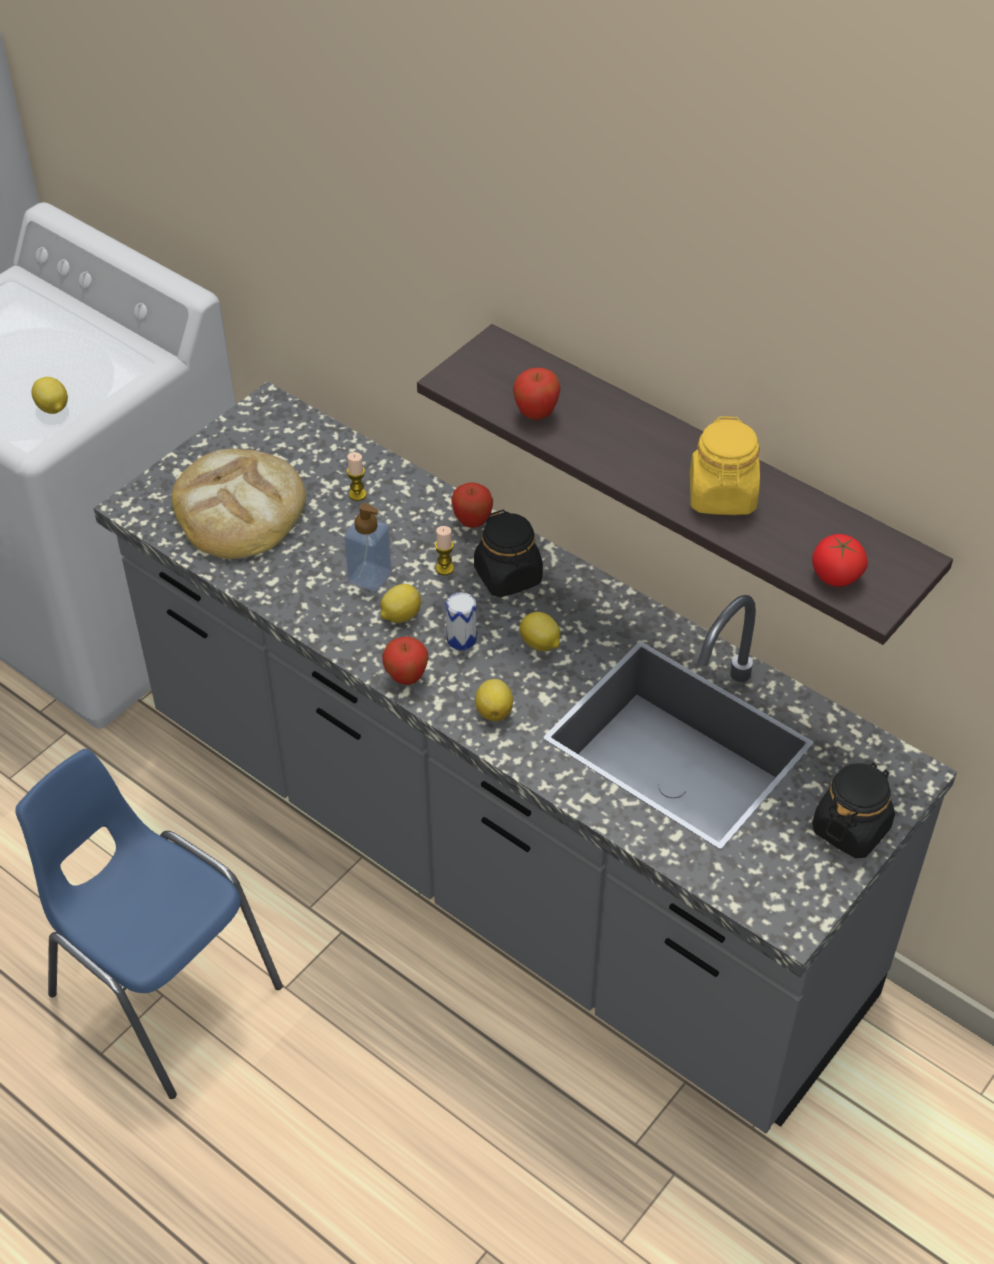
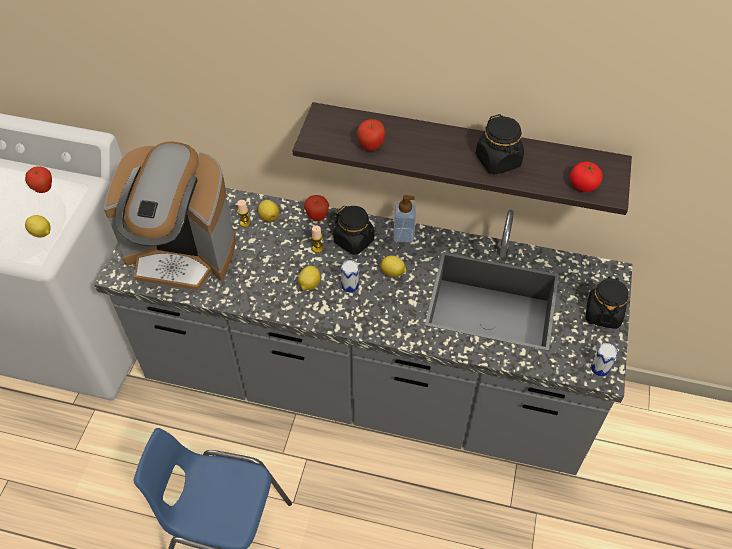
camera: 25 degrees left, 5 degrees up
bread [172,449,306,559] -> coffee machine [104,142,236,292]
soap dispenser [344,503,392,591] -> soap dispenser moved to [394,195,416,242]
apple [382,636,428,685] -> apple moved to [25,166,52,193]
lemon [475,679,513,721] -> lemon moved to [258,200,279,222]
yellow jar [690,416,760,515] -> black jar [476,114,524,175]
none -> can [591,343,618,376]

